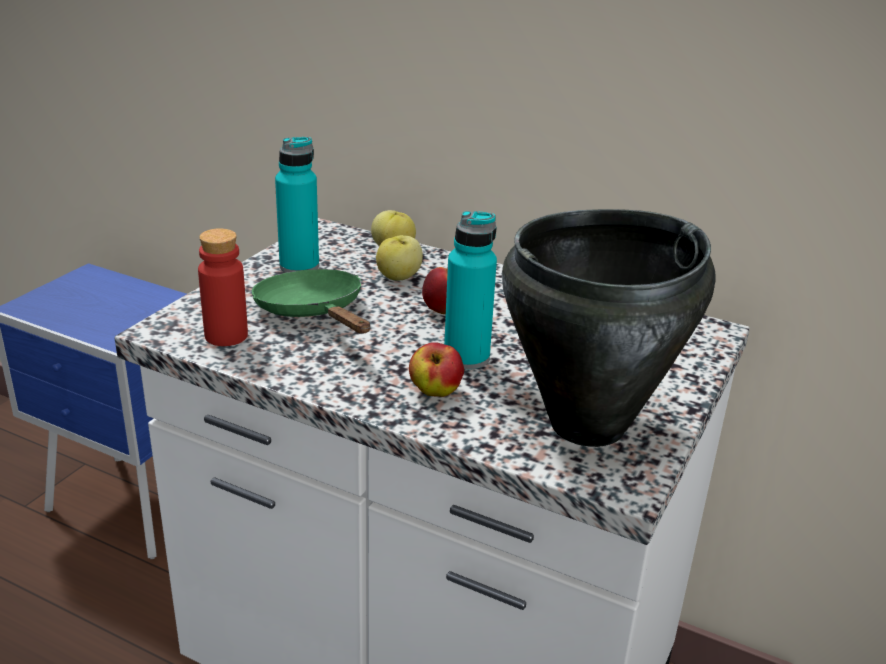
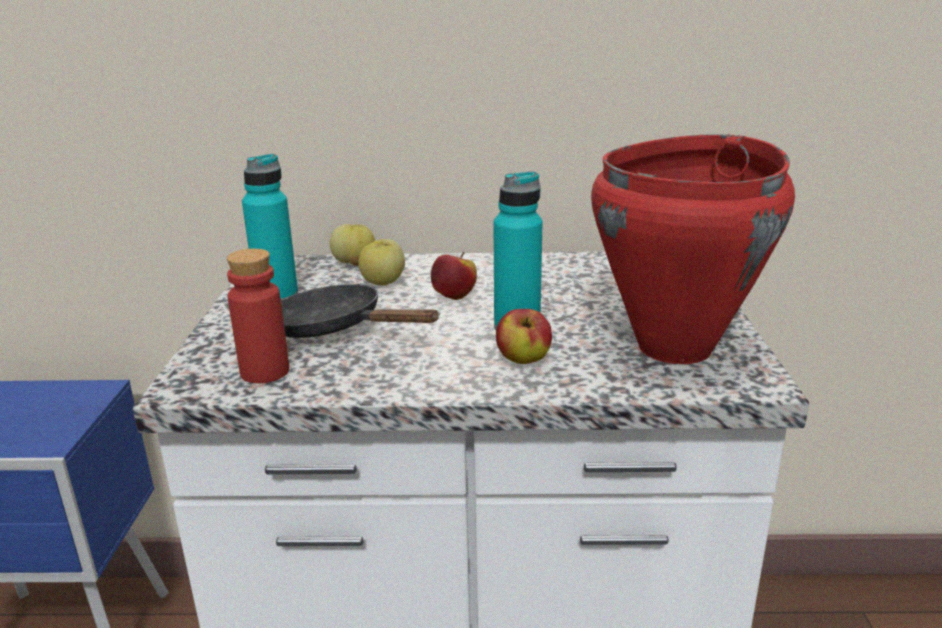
camera: 25 degrees left, 5 degrees down
green frying pan [252,269,370,334] -> black frying pan [281,284,440,338]
black cooking pot [502,209,715,447] -> red cooking pot [591,134,795,364]

